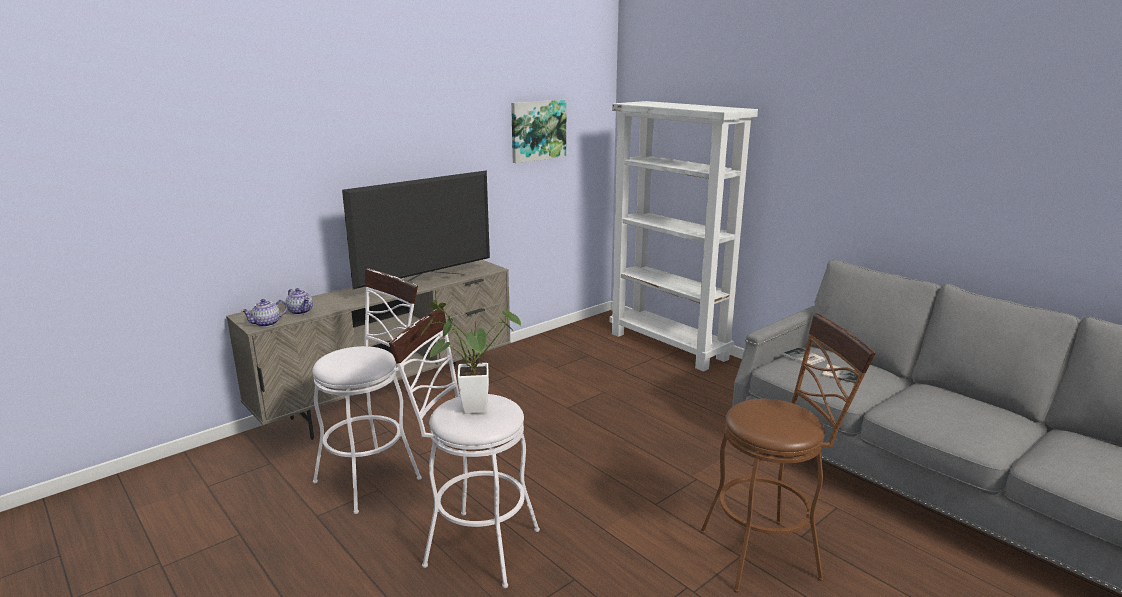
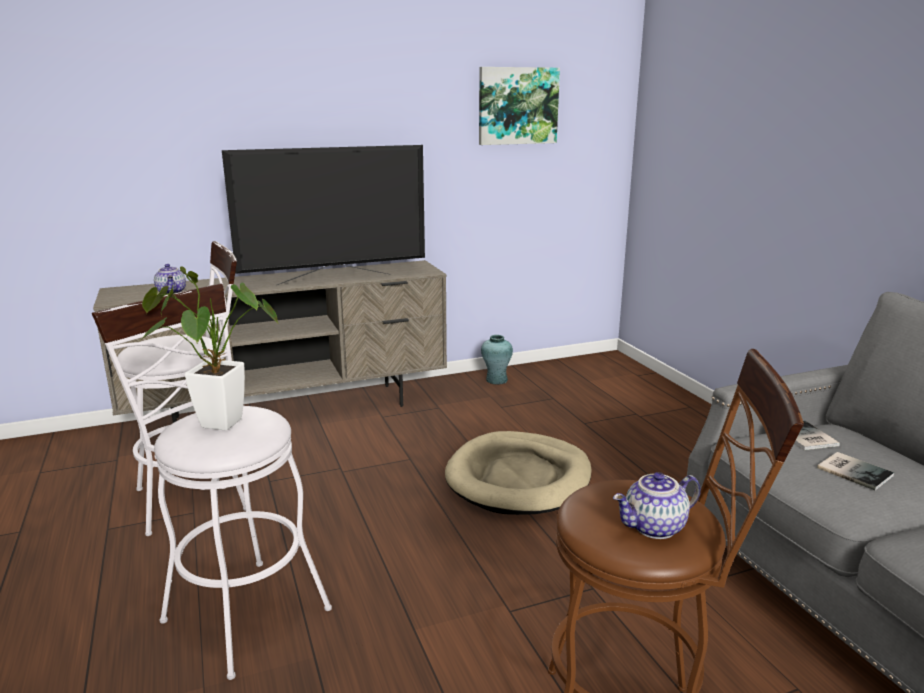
camera: 20 degrees right, 0 degrees up
teapot [241,299,287,327] -> teapot moved to [613,472,701,539]
white bookcase [609,101,758,371] -> none
none -> beige dog bed [445,431,592,515]
none -> turquoise vase [481,335,513,384]

